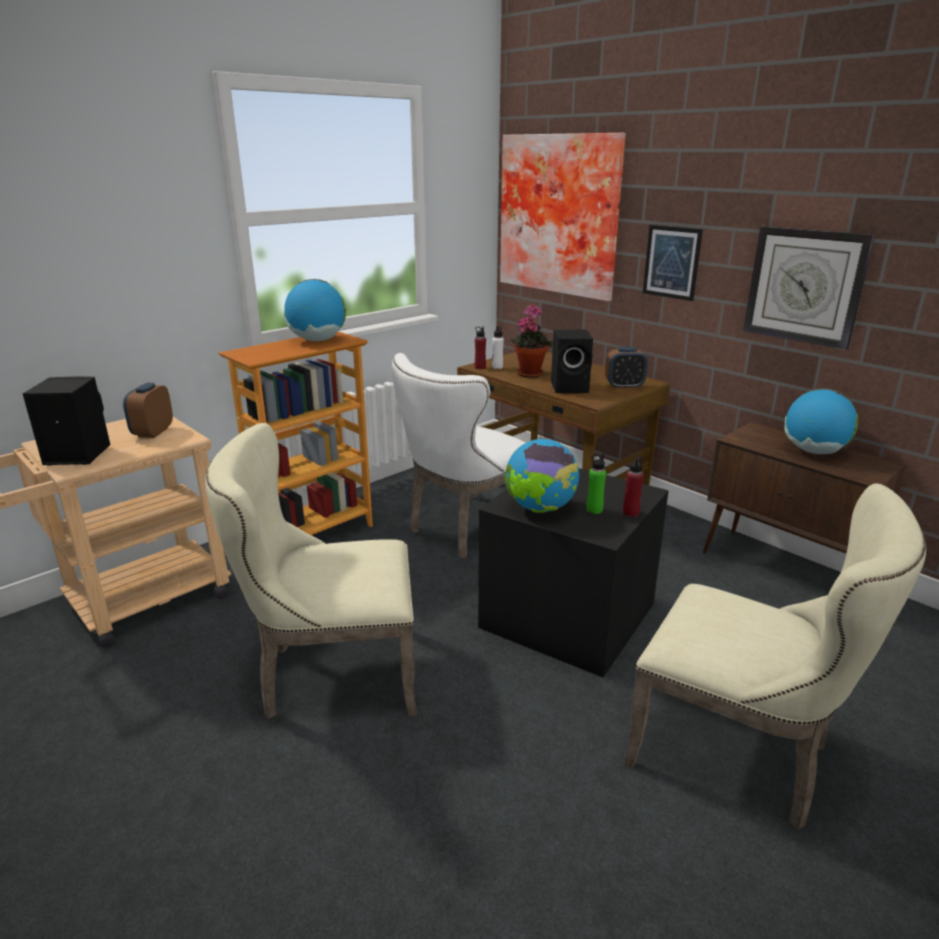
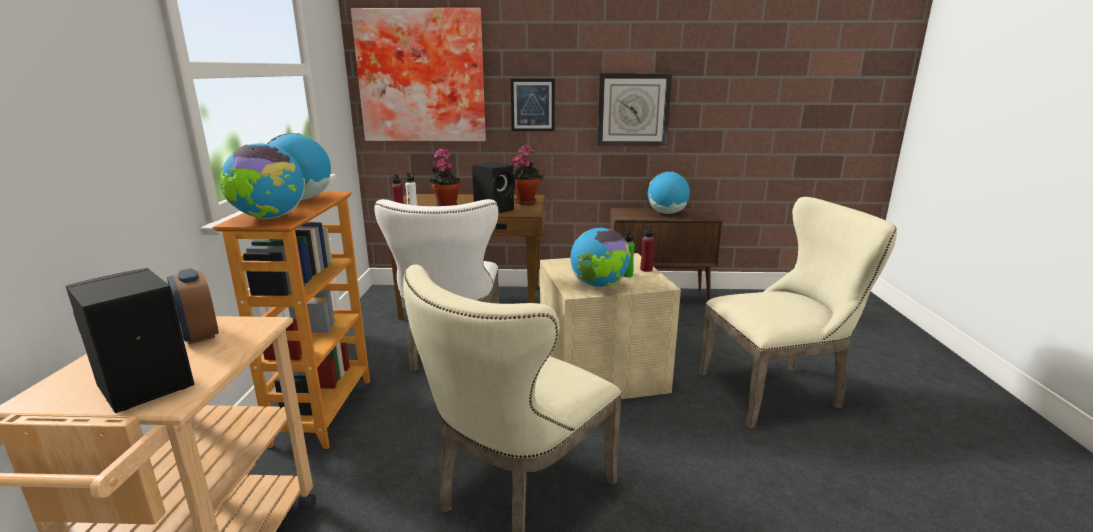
camera: 45 degrees left, 5 degrees down
black storage box [478,468,669,677] -> beige storage box [540,253,681,399]
alarm clock [605,347,648,389] -> potted plant [513,145,544,205]
none -> globe [220,143,305,219]

